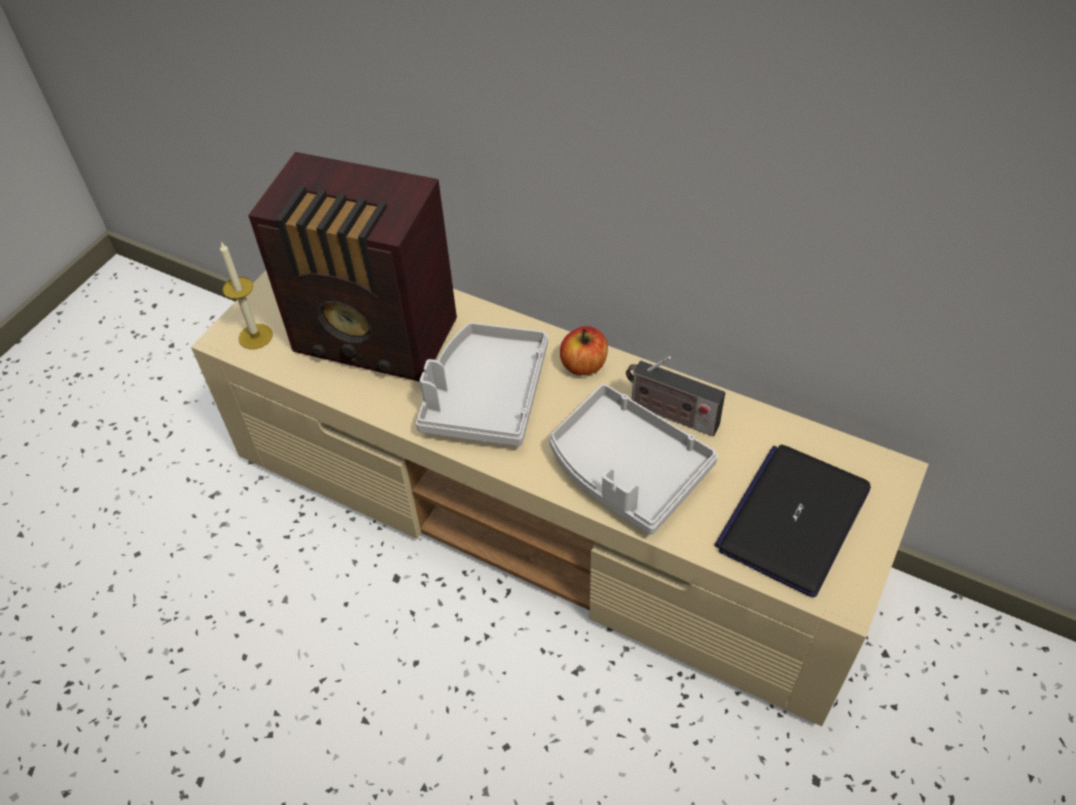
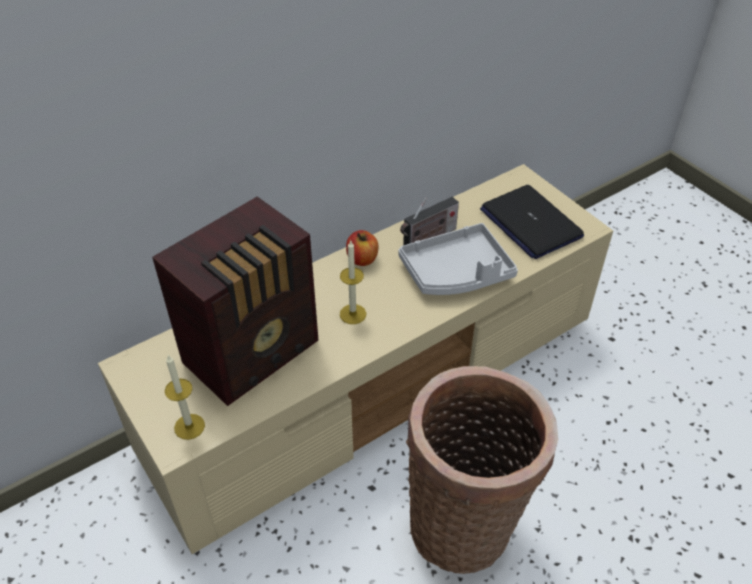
camera: 65 degrees left, 5 degrees down
grey tray [416,322,548,446] -> candle [340,241,366,324]
none -> basket [406,366,558,574]

